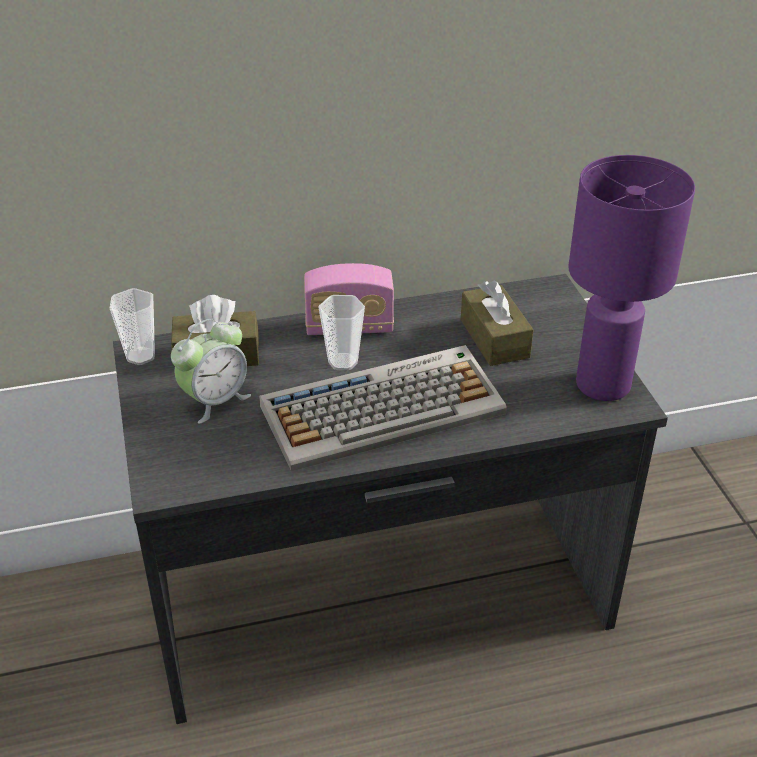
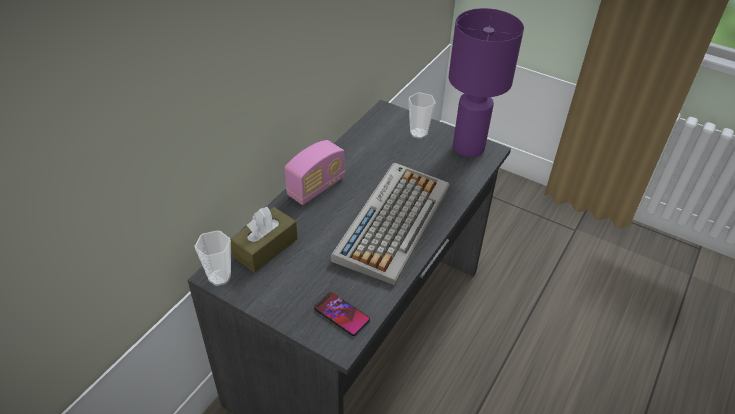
camera: 45 degrees left, 5 degrees up
alarm clock [171,319,251,424] -> none
cup [319,295,365,370] -> cup moved to [408,92,436,139]
brown tissue box [461,280,534,366] -> none
none -> phone [314,292,370,336]

